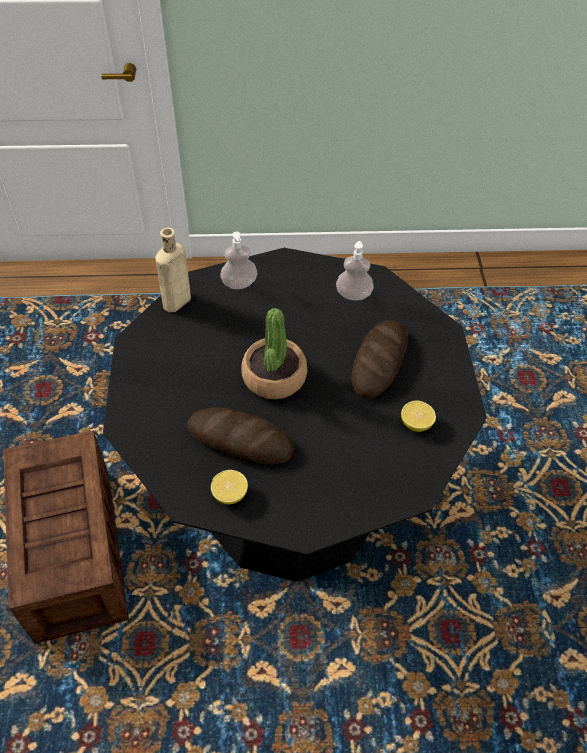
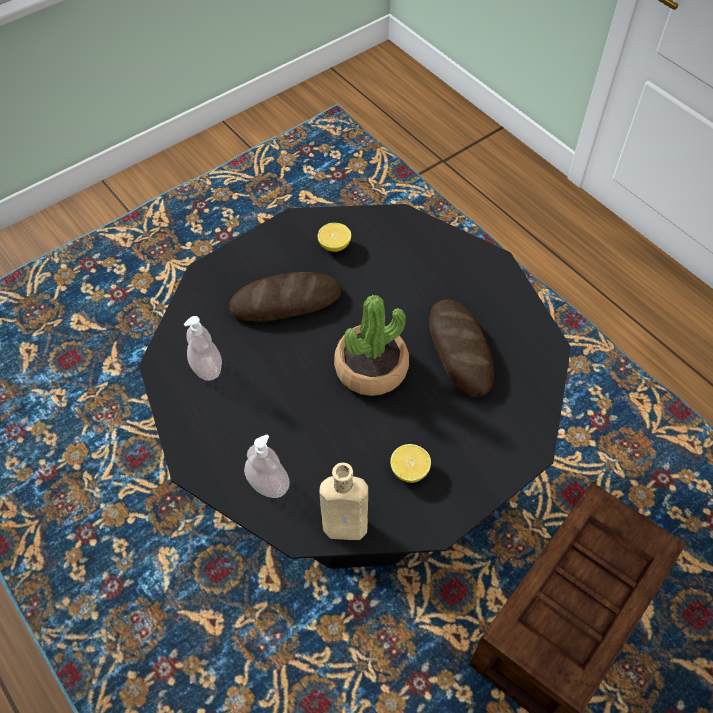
camera: 125 degrees left, 5 degrees up
lemon [211,470,248,504] -> lemon moved to [390,444,431,483]

